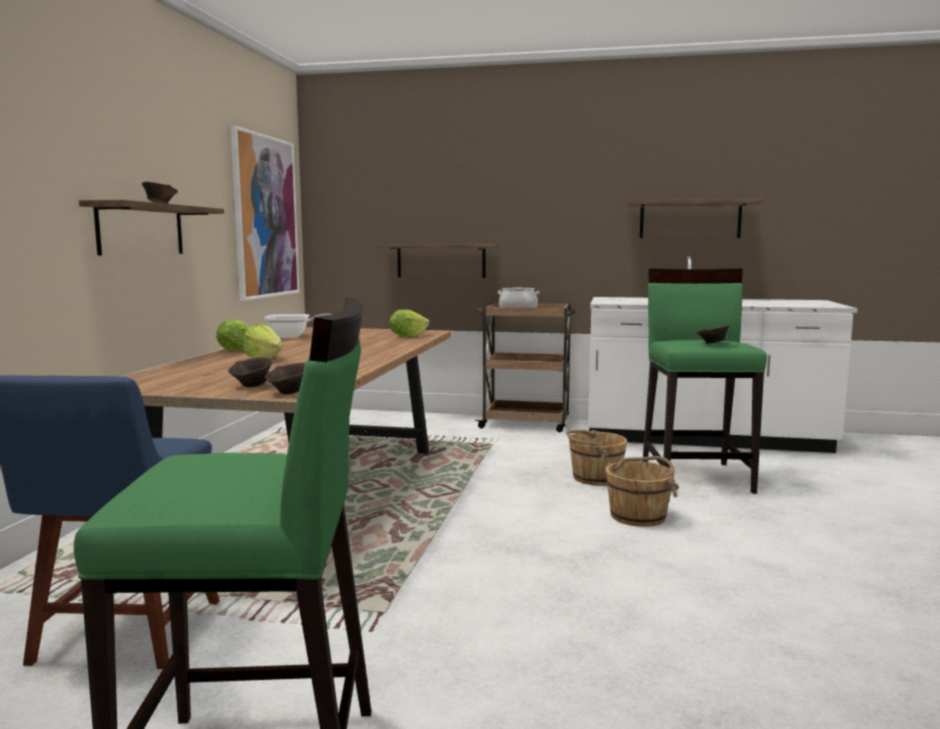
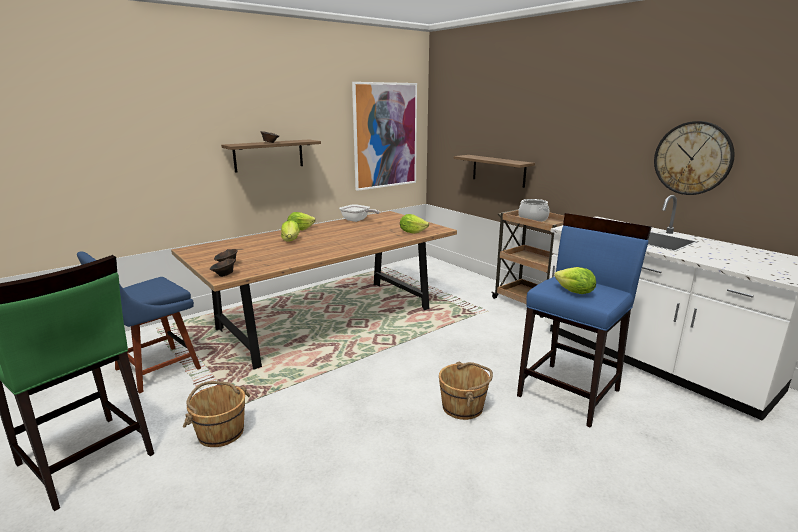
camera: 40 degrees right, 10 degrees up
brown bucket [566,430,627,486] -> brown bucket moved to [183,381,251,447]
shelf [627,199,763,238] -> wall clock [654,121,735,195]
green stool [642,268,767,494] -> blue stool [517,213,652,427]
brown bowl [696,325,730,344] -> lettuce [554,267,596,294]

